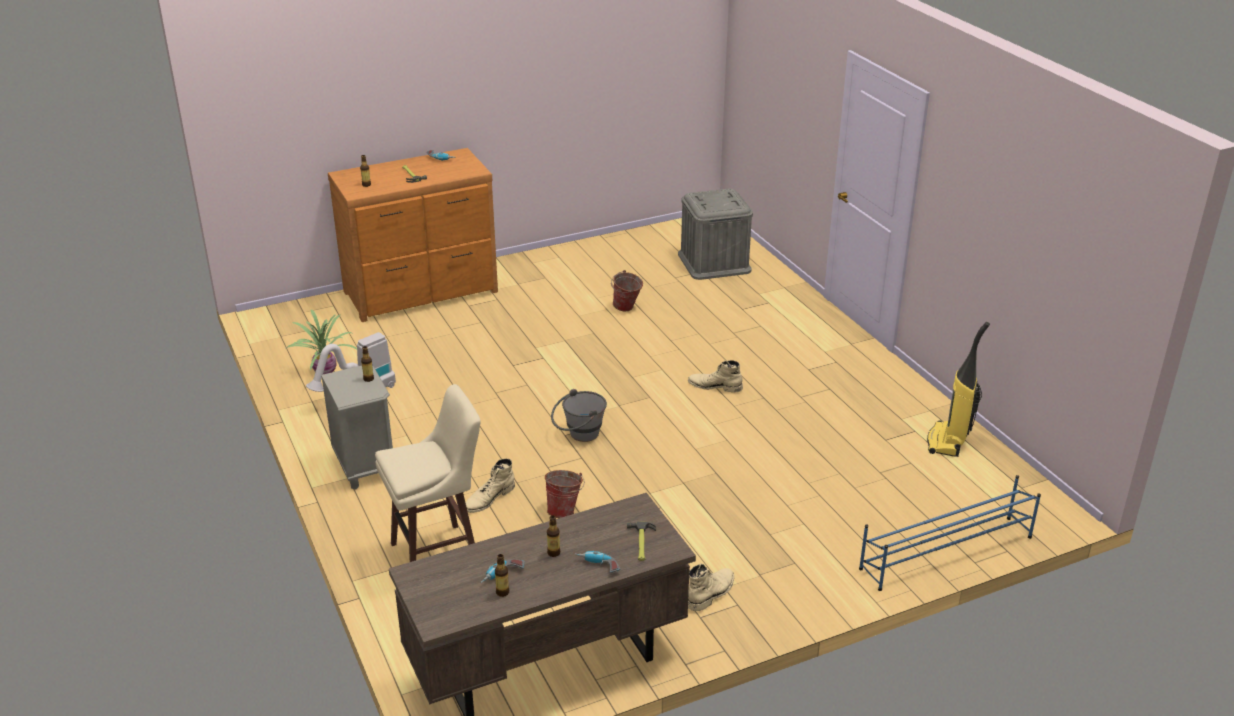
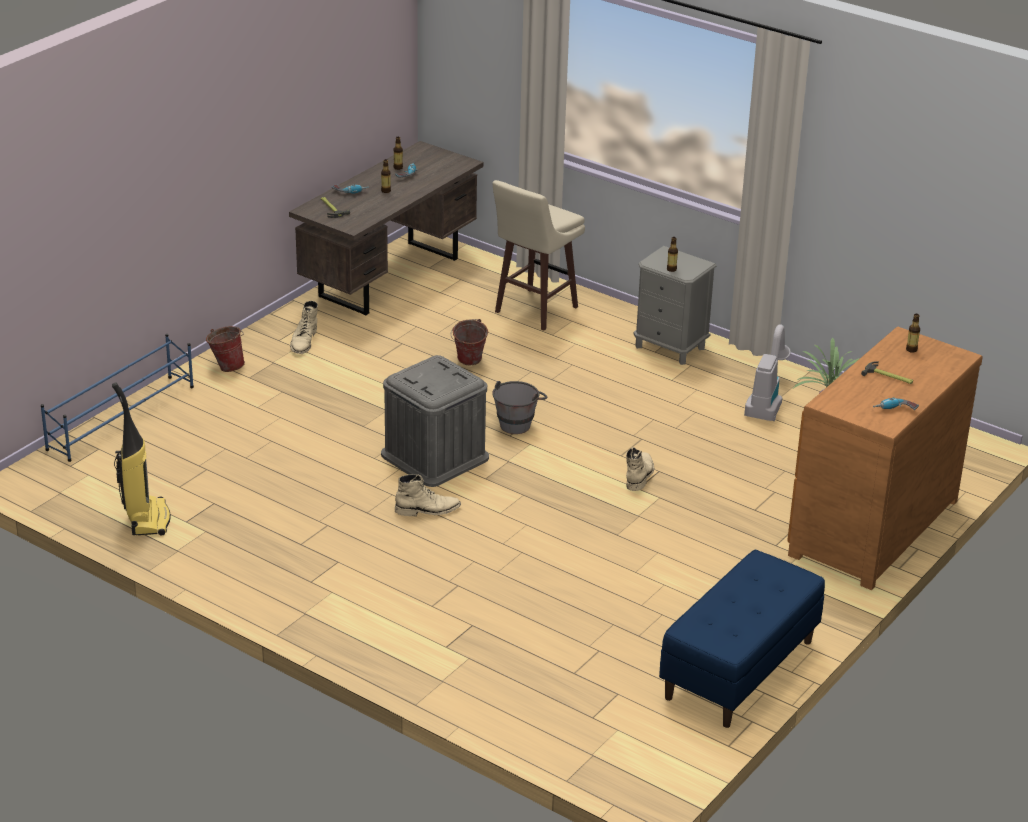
camera: 150 degrees right, 0 degrees up
beige boot [466,459,515,513] -> beige boot moved to [626,447,654,491]
bucket [611,270,643,311] -> bucket moved to [206,326,245,372]
grey storage box [678,188,753,280] -> grey storage box moved to [381,355,489,487]
none -> blue bench [659,550,825,728]

